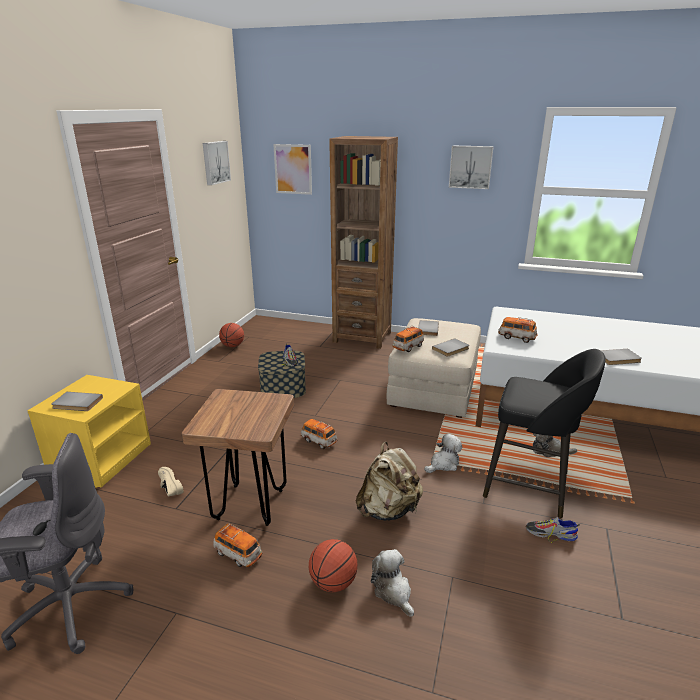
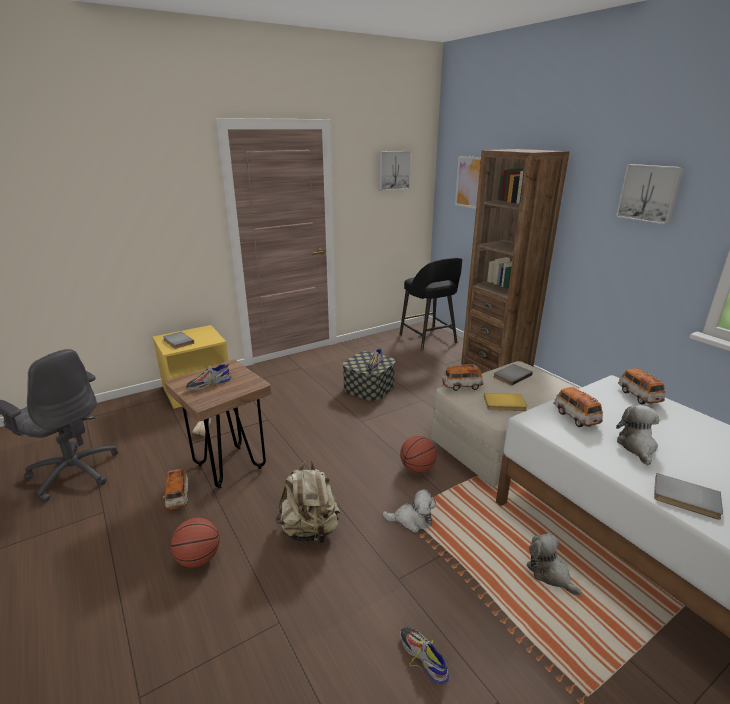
camera: 40 degrees right, 0 degrees up
basketball [219,323,244,347] -> basketball moved to [400,436,437,473]
toy car [301,419,337,449] -> toy car moved to [618,368,665,405]
plush toy [371,549,414,617] -> plush toy moved to [616,405,659,466]
grey book [432,338,469,357] -> yellow book [484,393,527,411]
black stool [483,349,606,518] -> black stool moved to [400,258,462,351]
none -> shoe [186,364,232,390]

